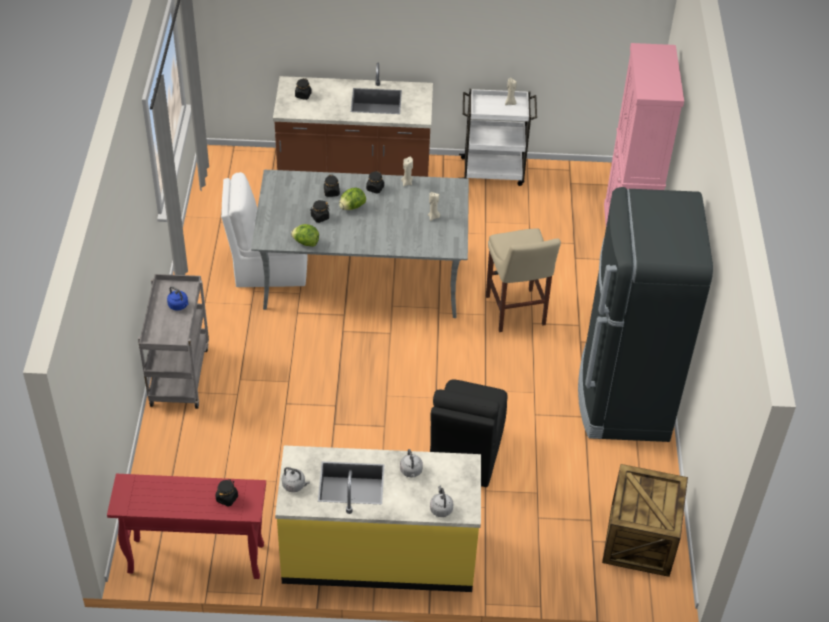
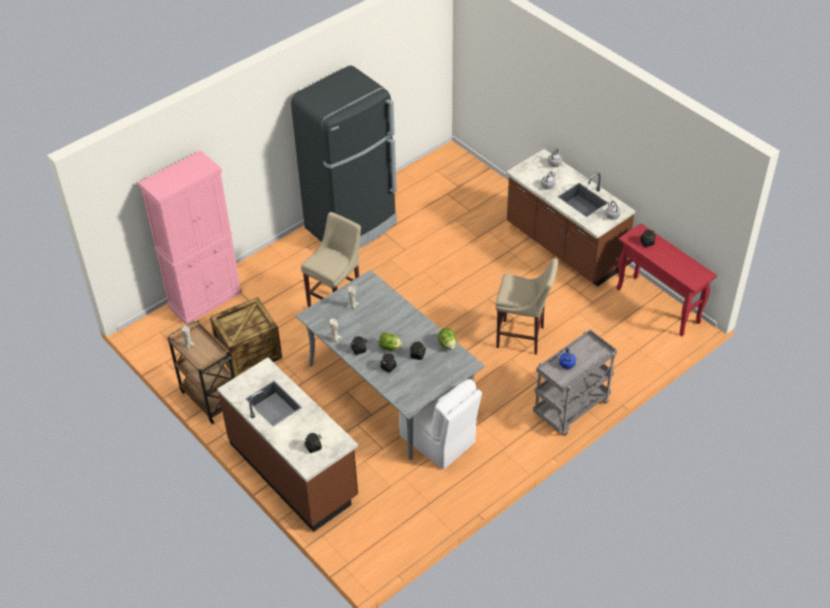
camera: 130 degrees left, 0 degrees up
yellow counter [275,445,481,592] -> brown counter [506,149,635,287]
black chair [430,380,508,487] -> none
white cart [459,89,537,186] -> brown cart [167,320,235,424]
crate [602,464,688,577] -> crate moved to [210,297,282,377]
none -> beige stool [495,258,558,355]

